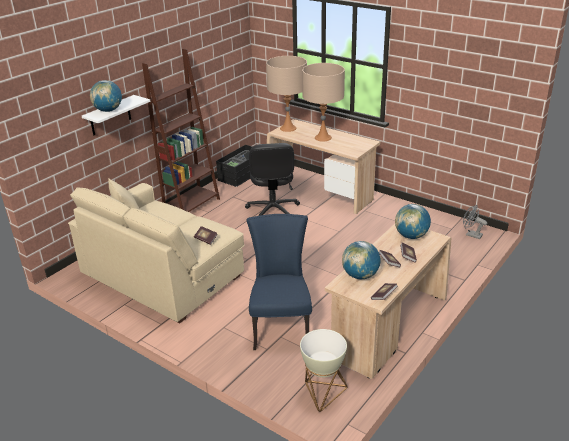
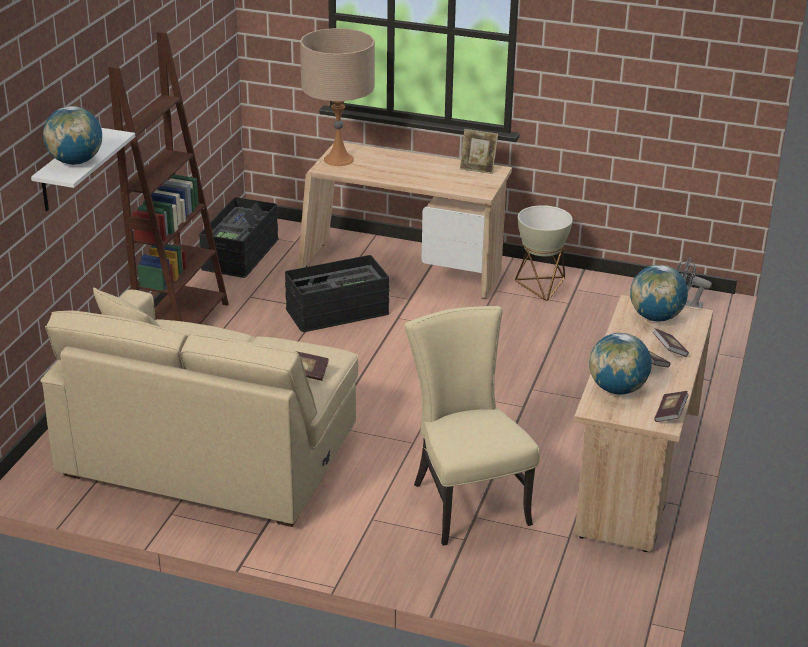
camera: 20 degrees left, 0 degrees up
black office chair [245,143,300,216] -> black storage box [285,255,389,332]
blue chair [247,214,312,350] -> beige chair [404,306,540,546]
planter [300,329,348,412] -> planter moved to [515,205,573,301]
beige table lamp [302,63,345,142] -> none
none -> picture frame [460,129,498,174]

